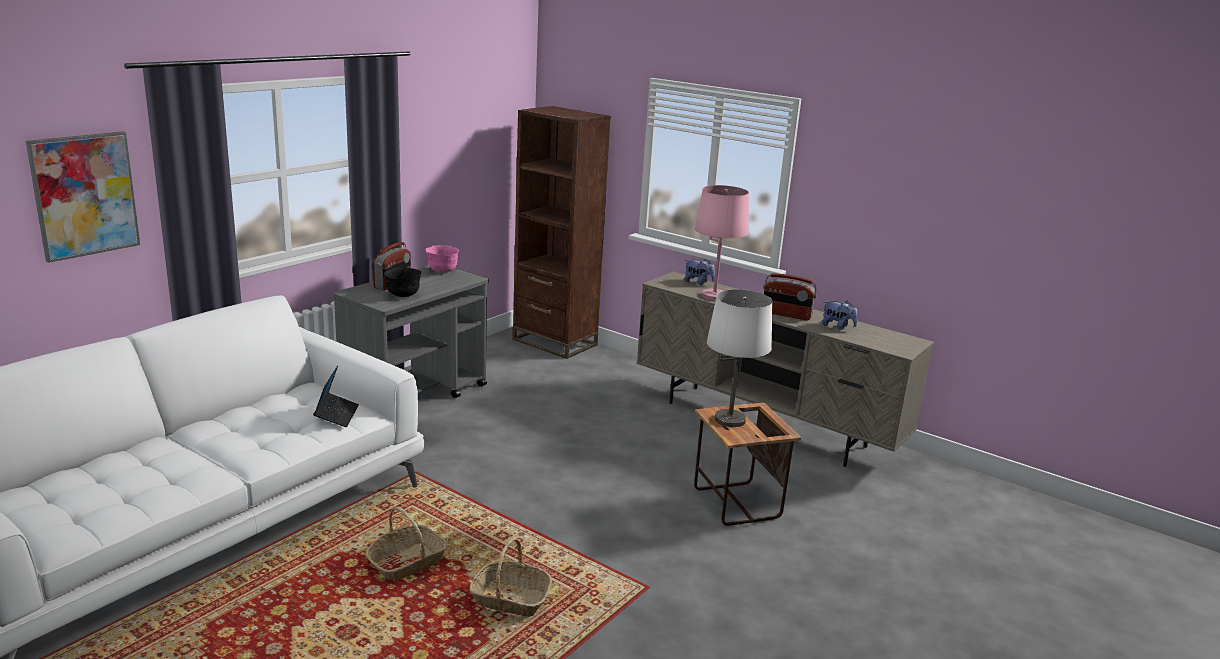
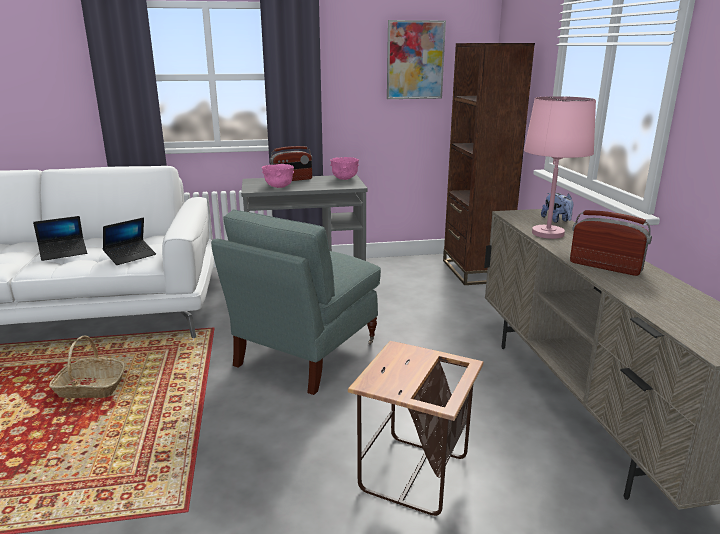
camera: 45 degrees right, 0 degrees up
picture [26,131,140,263] -> picture moved to [387,20,446,99]
black bowl [384,267,422,297] -> pink bowl [262,164,294,188]
basket [469,538,552,617] -> none
white table lamp [707,289,773,427] -> none
radio [763,273,817,320] -> radio turned 150 degrees clockwise [570,210,652,276]
plush toy [822,301,857,330] -> none
none -> laptop [33,216,87,261]
none -> grey armchair [211,210,381,395]

